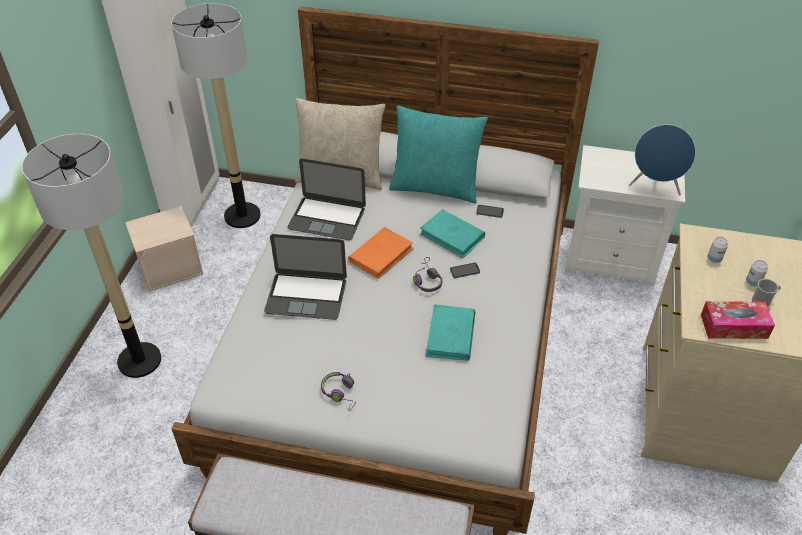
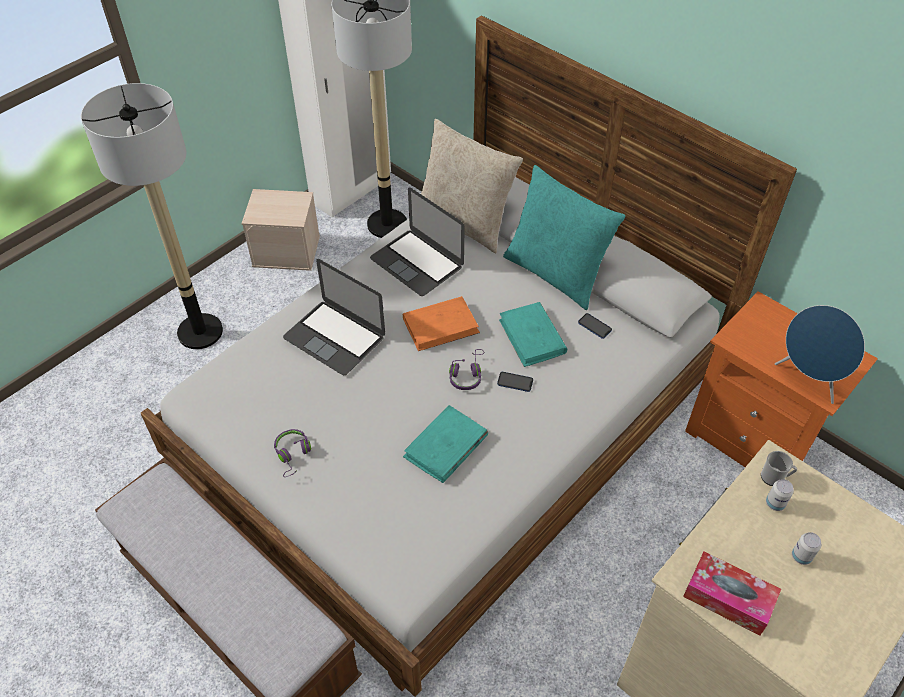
camera: 30 degrees right, 5 degrees up
white nightstand [565,145,685,286] -> orange nightstand [685,291,878,467]
mug [752,279,781,307] -> mug moved to [761,451,797,486]

